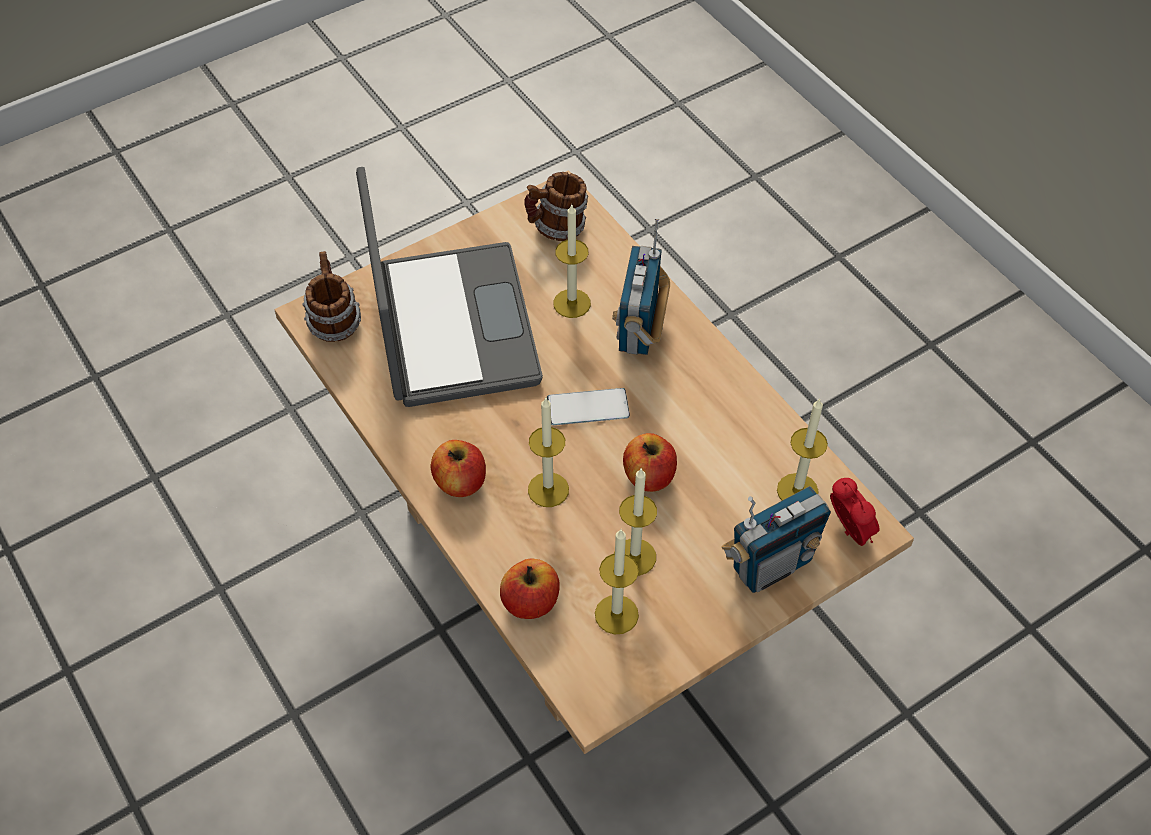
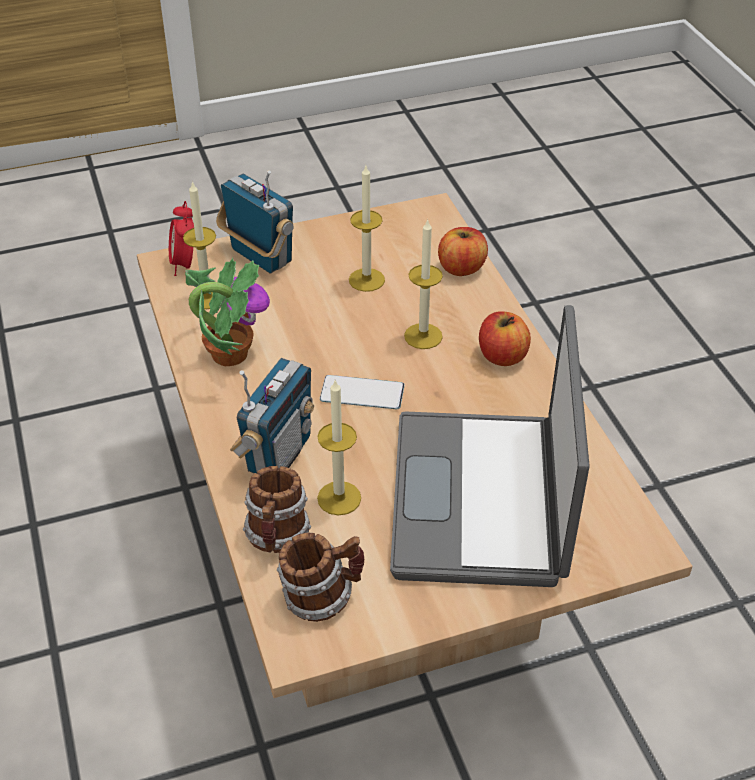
camera: 165 degrees left, 10 degrees down
mug [302,251,361,342] -> mug moved to [243,466,311,553]
candle [595,530,639,634] -> none
apple [623,433,677,492] -> none
radio [722,486,831,593] -> radio turned 60 degrees clockwise [216,170,294,273]
none -> potted plant [185,258,270,366]

